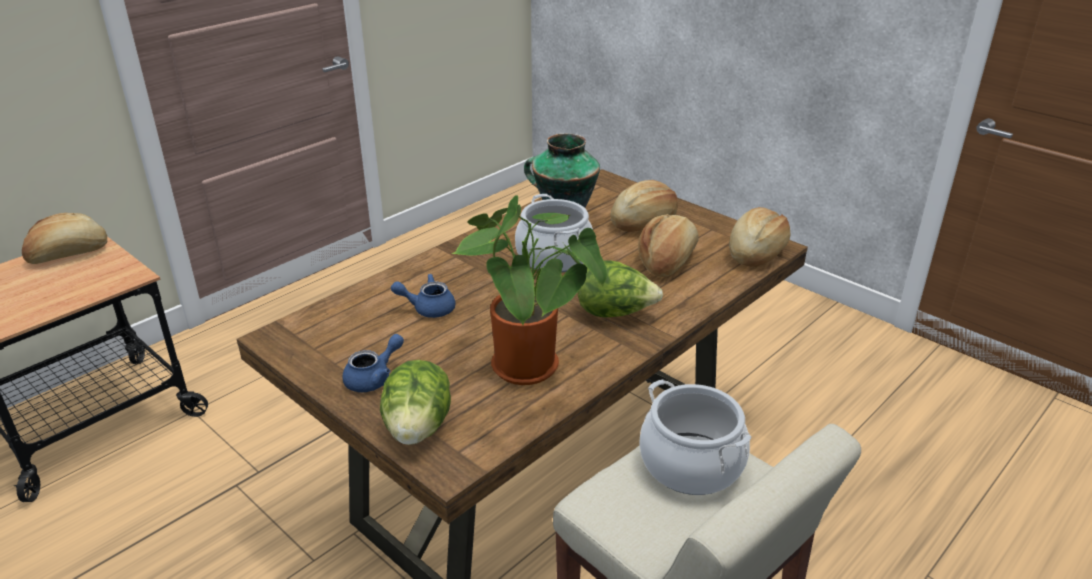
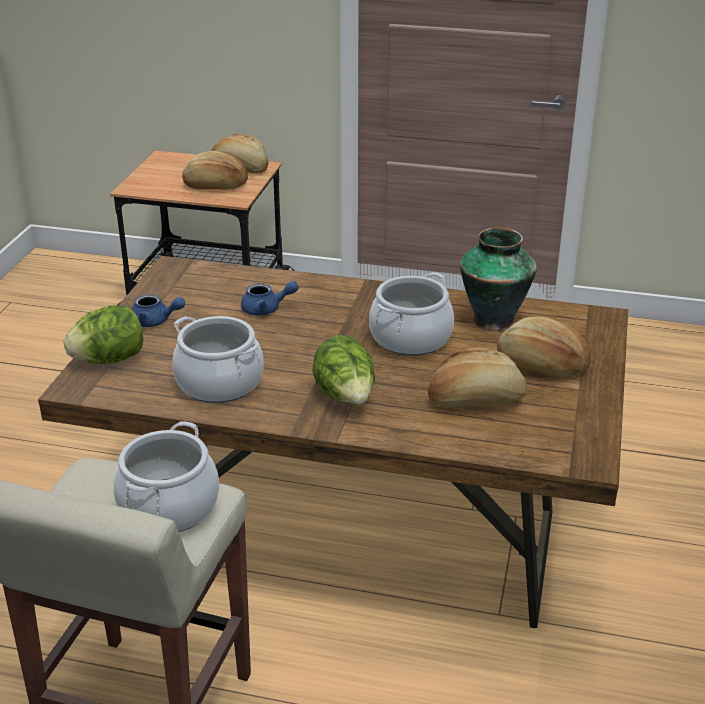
camera: 60 degrees right, 0 degrees up
blue teapot [391,274,455,318] -> blue teapot turned 120 degrees clockwise [241,281,299,316]
potted plant [452,195,608,385] -> cooking pot [172,316,264,403]
bread [729,207,791,267] -> bread moved to [182,151,248,189]

